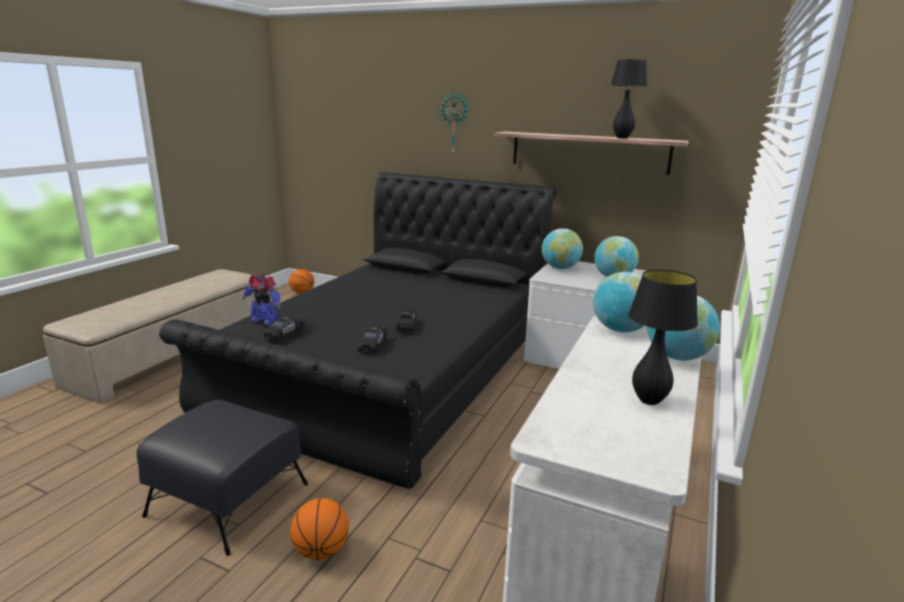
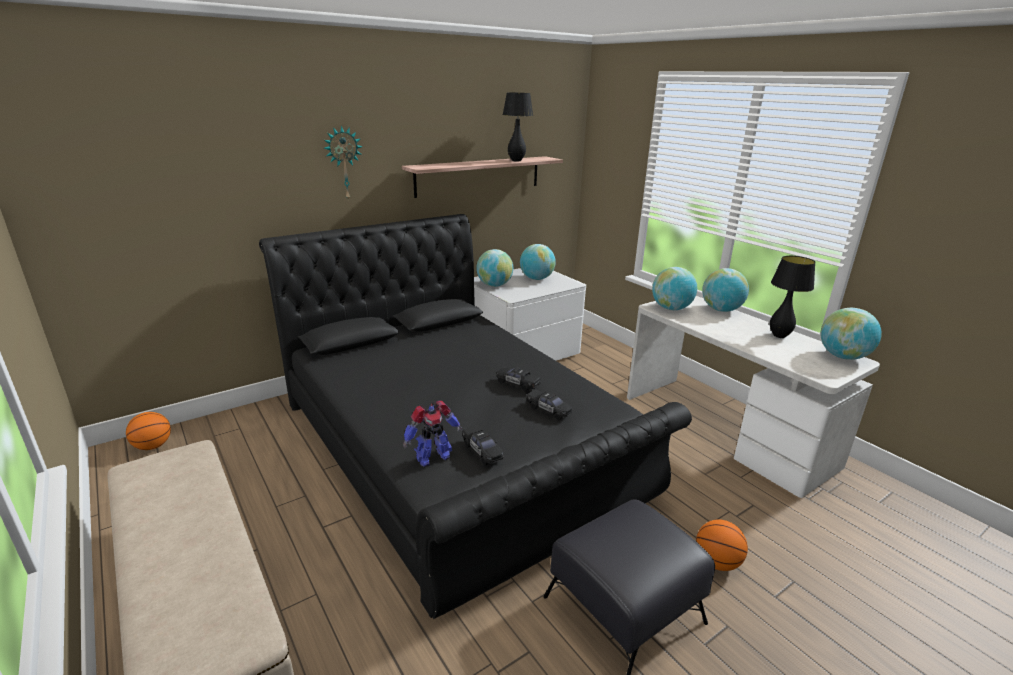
camera: 60 degrees left, 5 degrees up
none -> globe [820,308,882,360]

